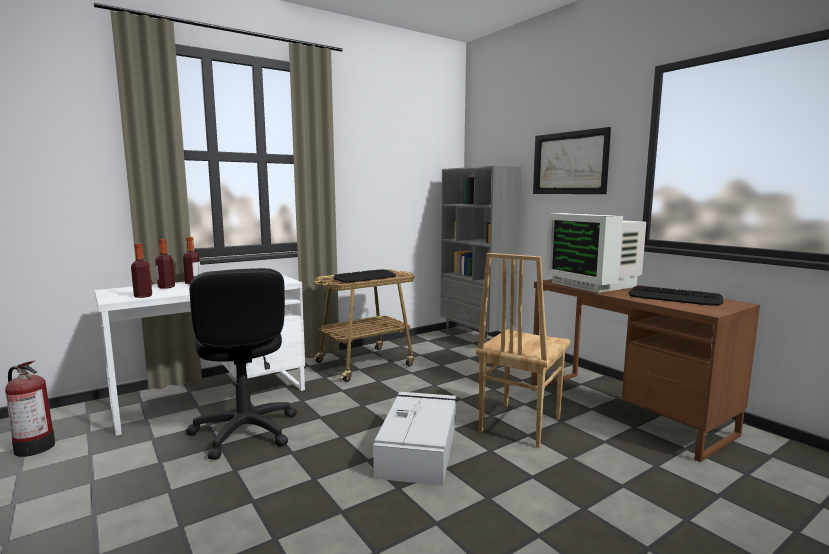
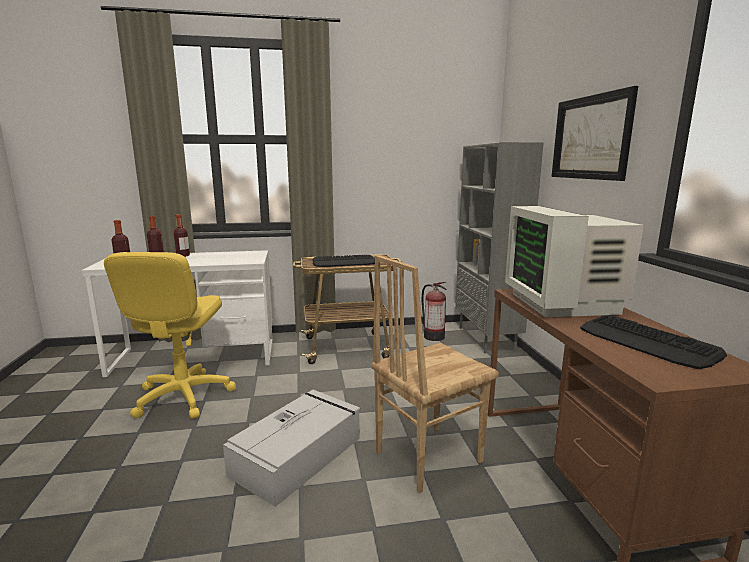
camera: 25 degrees right, 5 degrees up
fire extinguisher [5,361,55,457] -> fire extinguisher moved to [422,282,447,341]
black office chair [186,268,297,460] -> yellow office chair [104,252,236,419]

